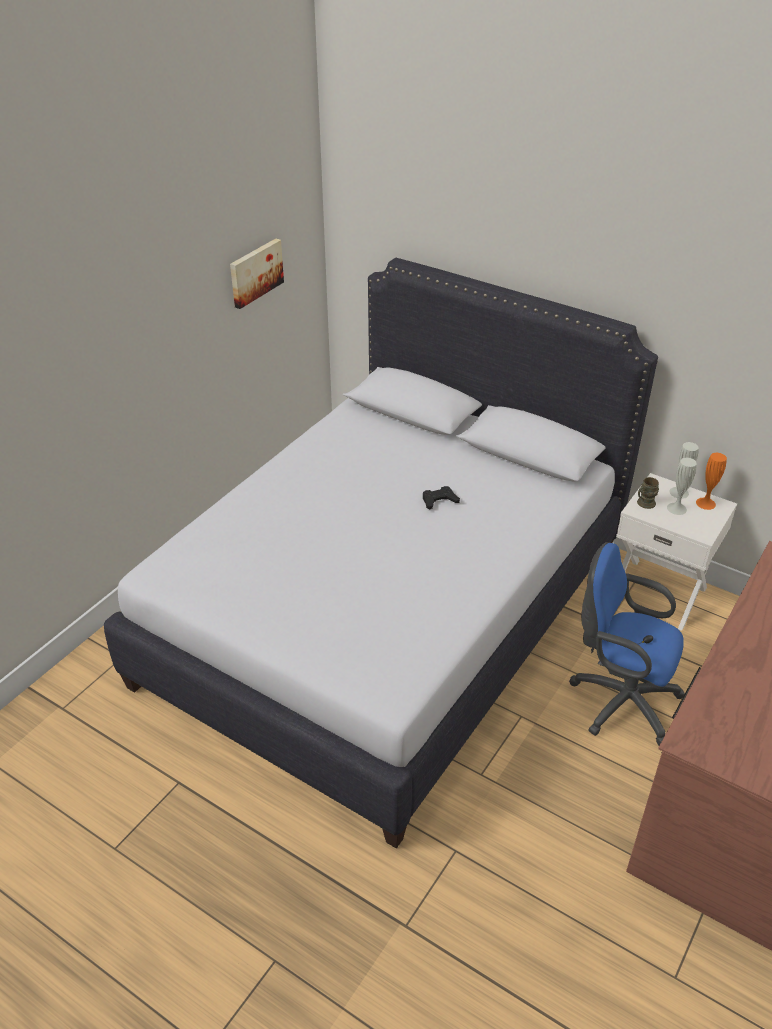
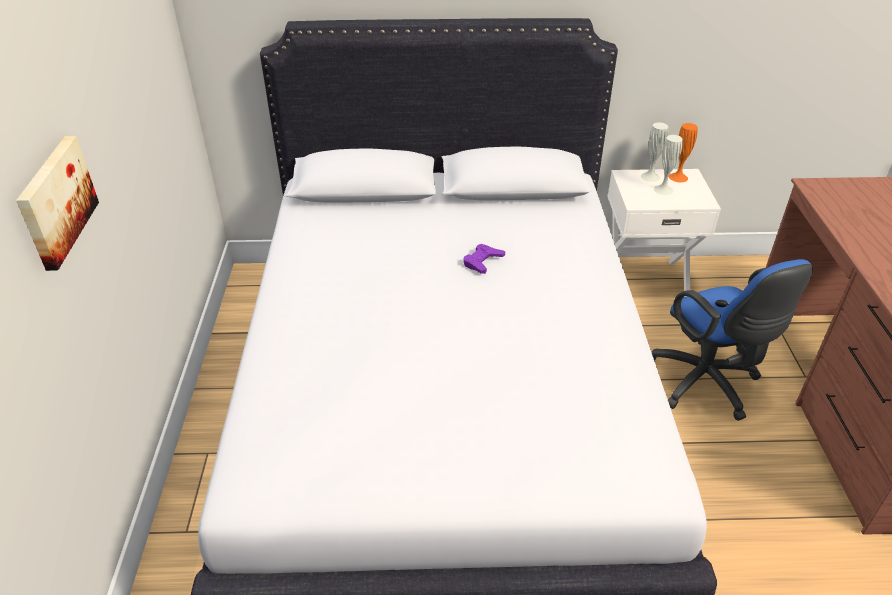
camera: 35 degrees left, 0 degrees up
picture [230,239,284,309] -> picture moved to [16,136,99,271]
black game controller [423,486,460,510] -> purple game controller [463,244,505,274]
blue office chair [569,542,685,746] -> blue office chair turned 105 degrees counterclockwise [652,259,813,421]
brown mug [637,477,659,509] -> none

